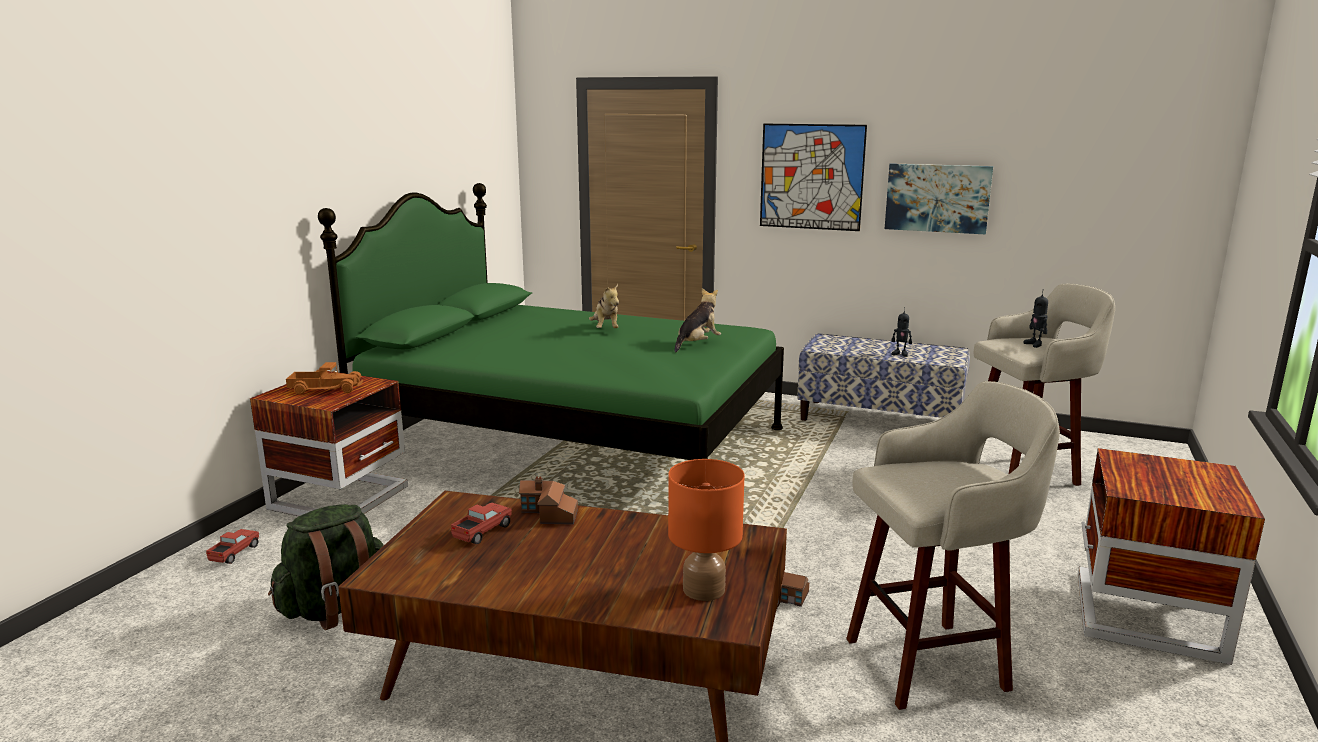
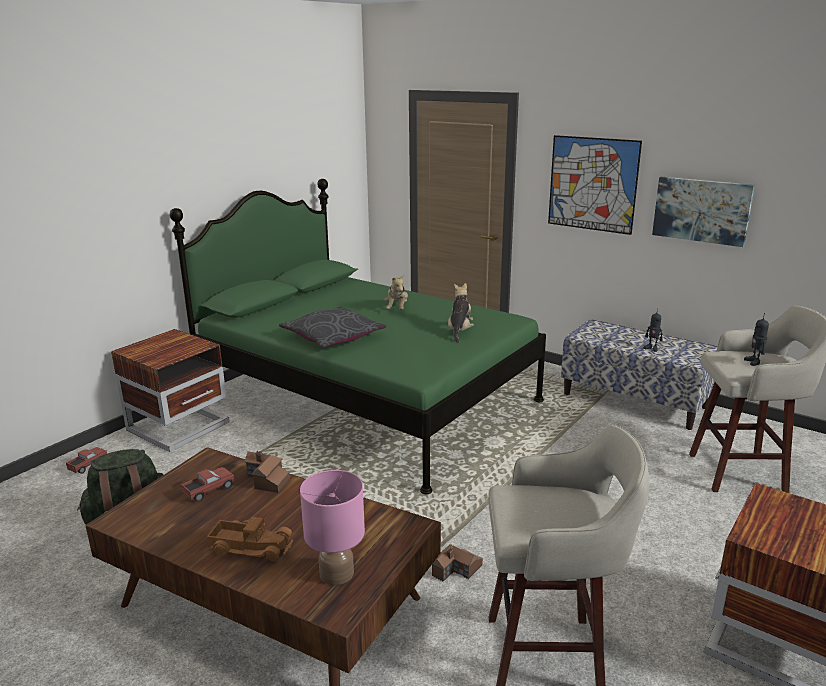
camera: 15 degrees right, 5 degrees up
toy truck [286,362,363,395] -> toy truck moved to [207,517,293,561]
orange table lamp [668,459,745,601] -> pink table lamp [300,470,365,585]
plush toy [674,288,721,353] -> plush toy turned 45 degrees counterclockwise [448,283,474,343]
none -> grey pillow [279,307,386,348]

